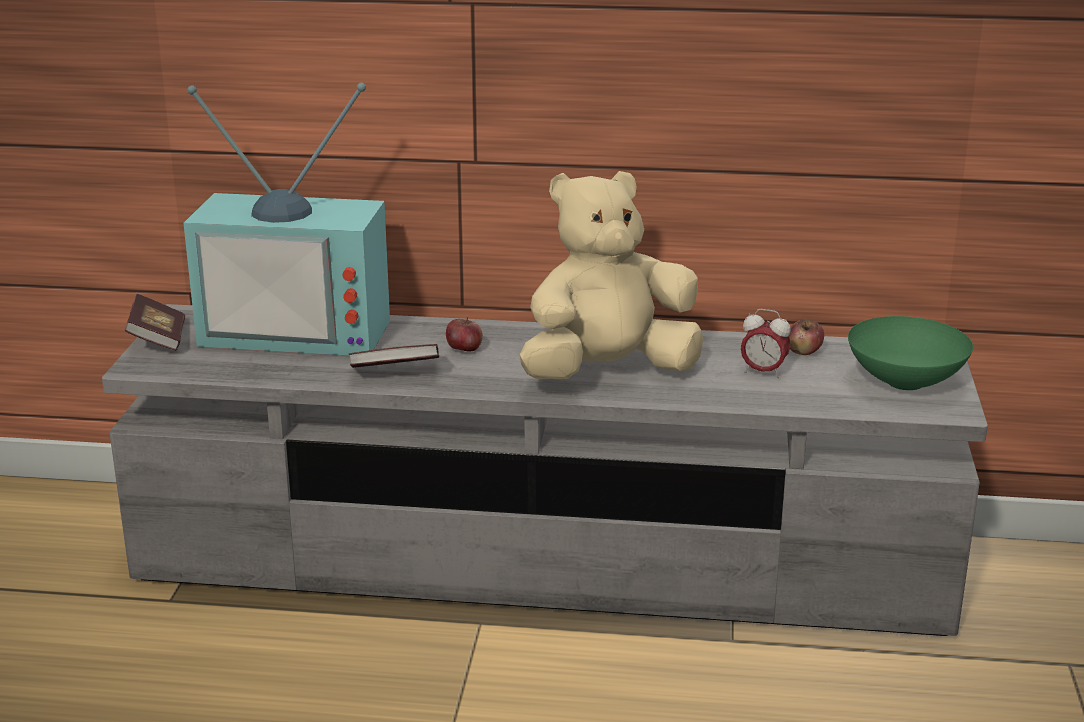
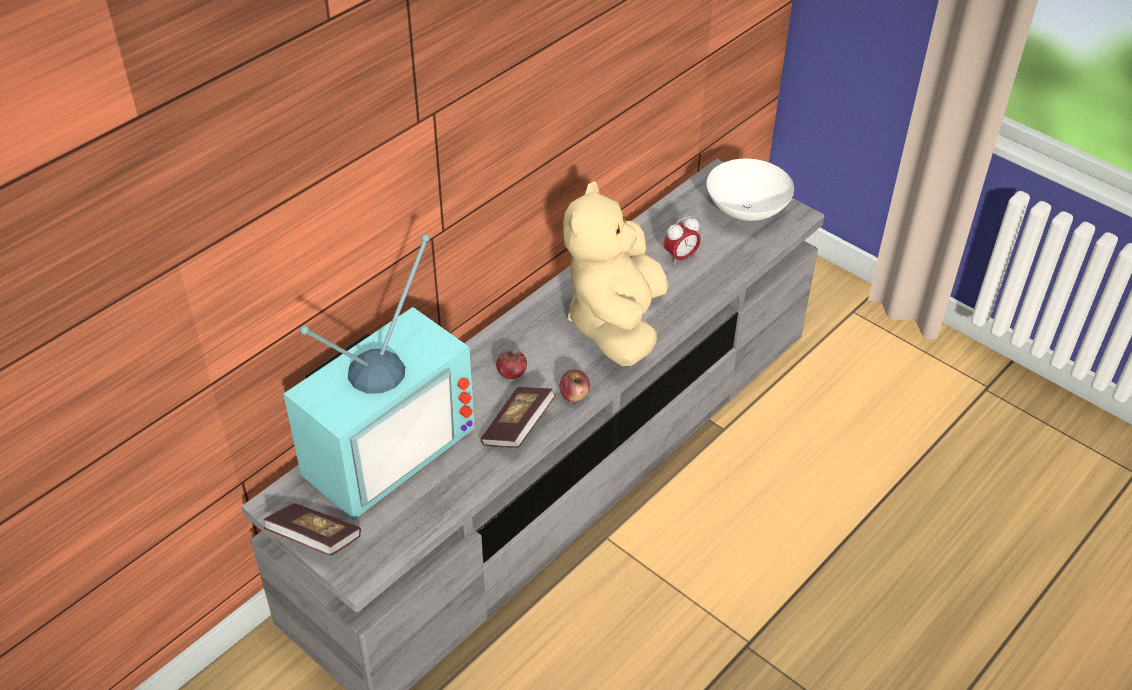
camera: 55 degrees left, 20 degrees up
apple [789,319,824,355] -> apple moved to [560,370,590,402]
green bowl [848,316,973,390] -> white bowl [706,159,794,221]

